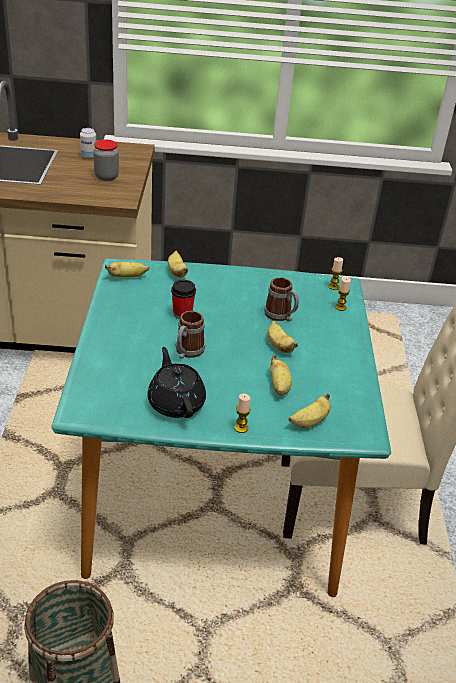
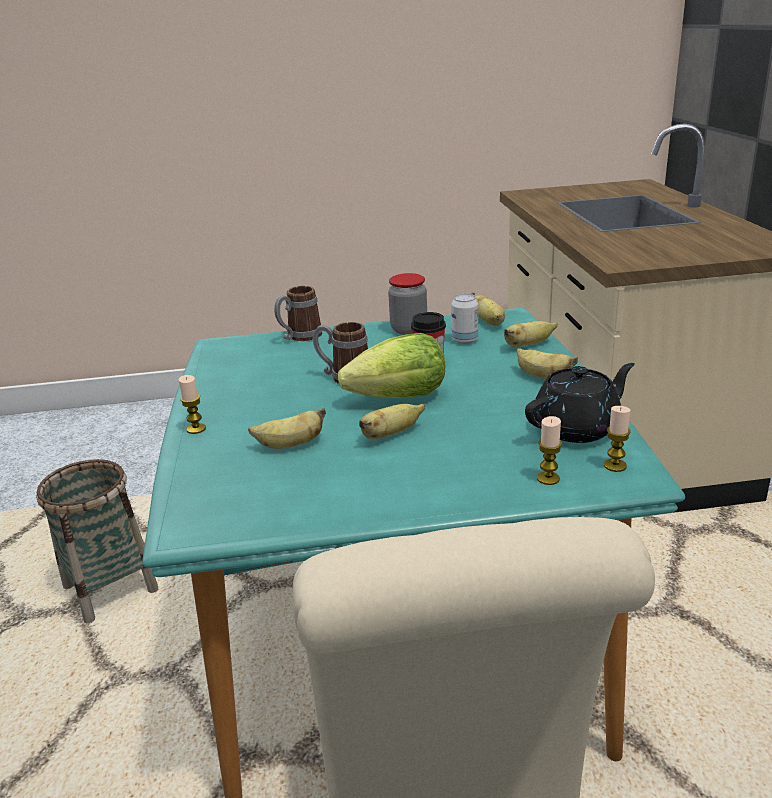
camera: 85 degrees right, 10 degrees down
can [80,128,96,159] -> can moved to [451,294,478,344]
jar [93,139,119,181] -> jar moved to [388,273,427,335]
black teapot [148,347,206,418] -> black teapot moved to [525,363,635,443]
mug [264,277,299,322] -> mug moved to [274,286,322,341]
banana [289,393,331,428] -> banana moved to [517,348,578,379]
none -> lettuce [338,333,445,398]

